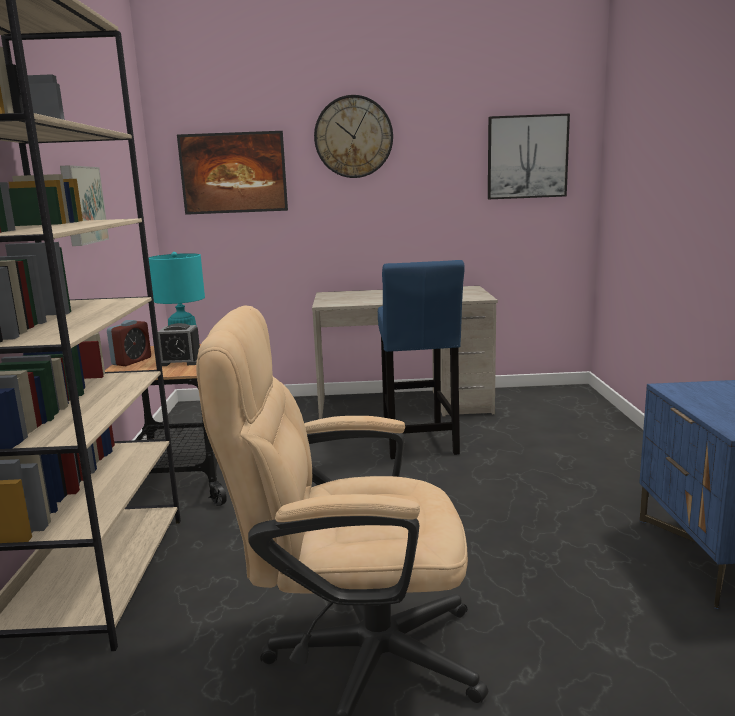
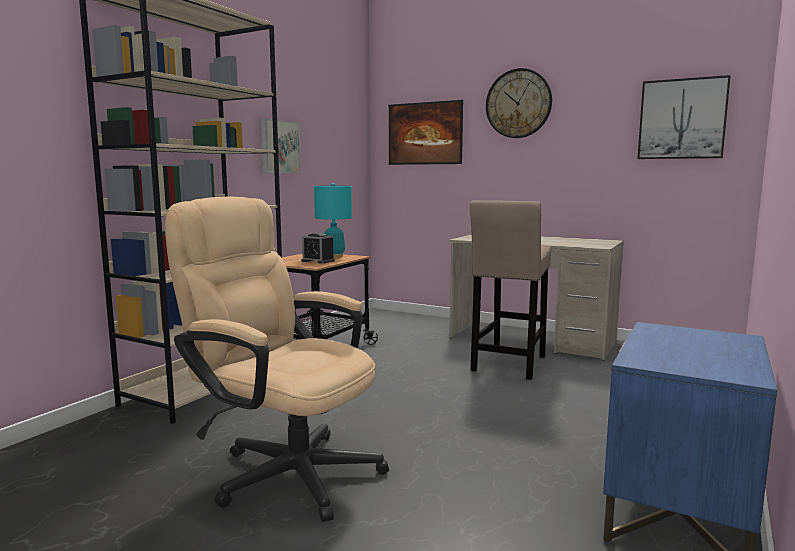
camera: 30 degrees right, 5 degrees down
alarm clock [107,320,151,366] -> none
blue stool [378,260,465,459] -> beige stool [470,200,551,380]

